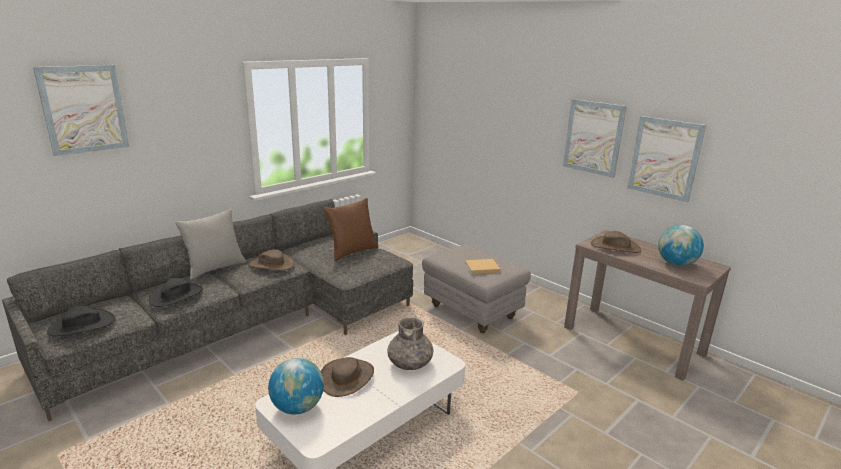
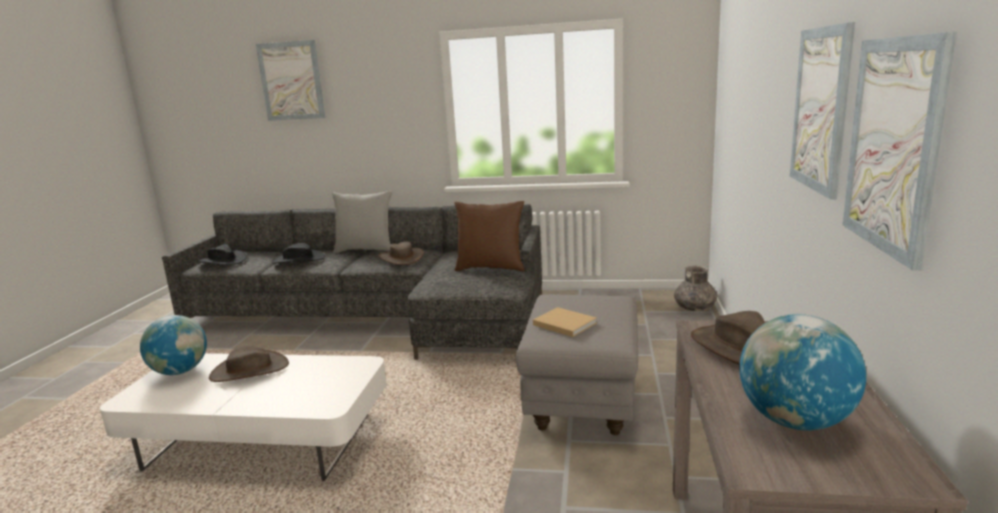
camera: 55 degrees right, 5 degrees down
grey vase [387,316,434,370] -> grey vase moved to [674,266,717,311]

